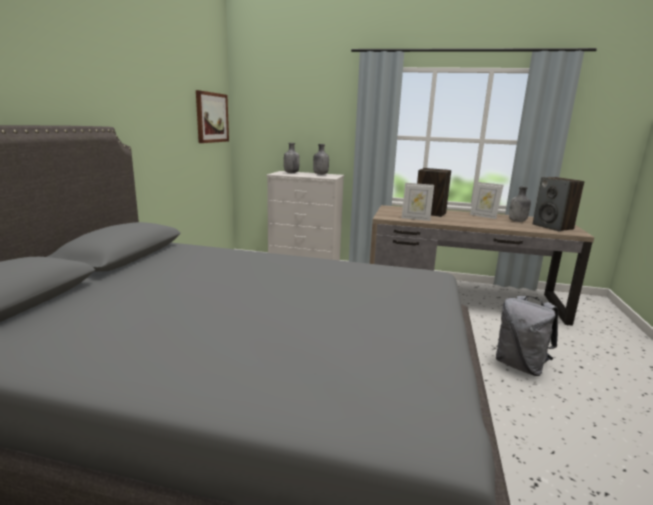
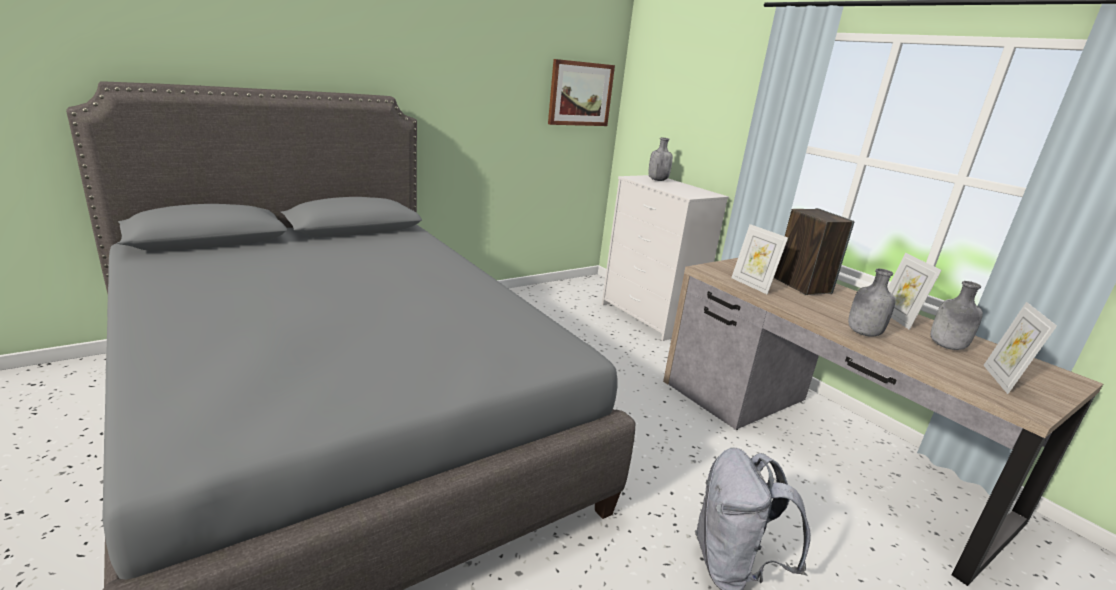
camera: 40 degrees right, 5 degrees up
grey bottle [313,144,329,175] -> grey bottle moved to [848,268,896,337]
speaker [533,177,584,231] -> picture frame [983,302,1057,394]

